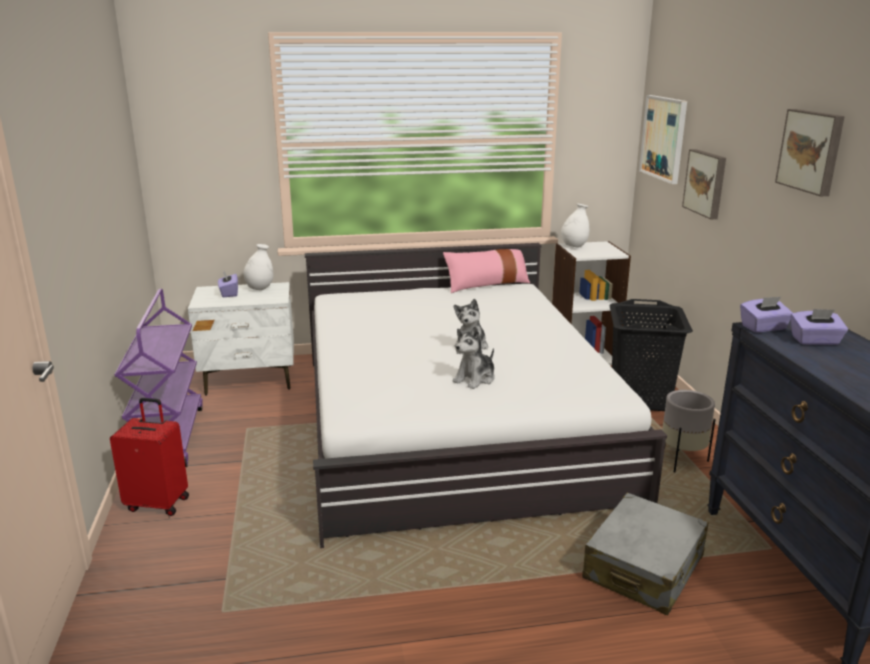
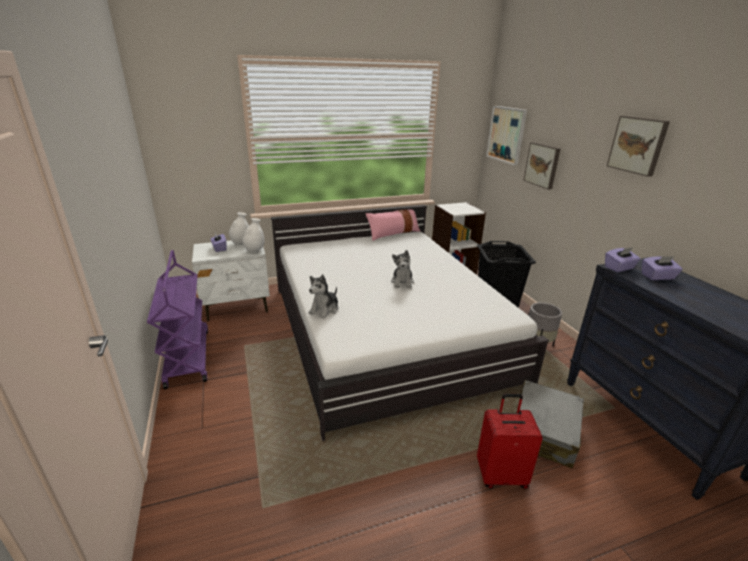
camera: 10 degrees left, 5 degrees up
red suitcase [110,398,189,516] -> red suitcase moved to [477,394,543,489]
plush toy [452,326,495,389] -> plush toy moved to [309,274,338,319]
white vase [561,203,589,248] -> white vase moved to [242,218,264,252]

